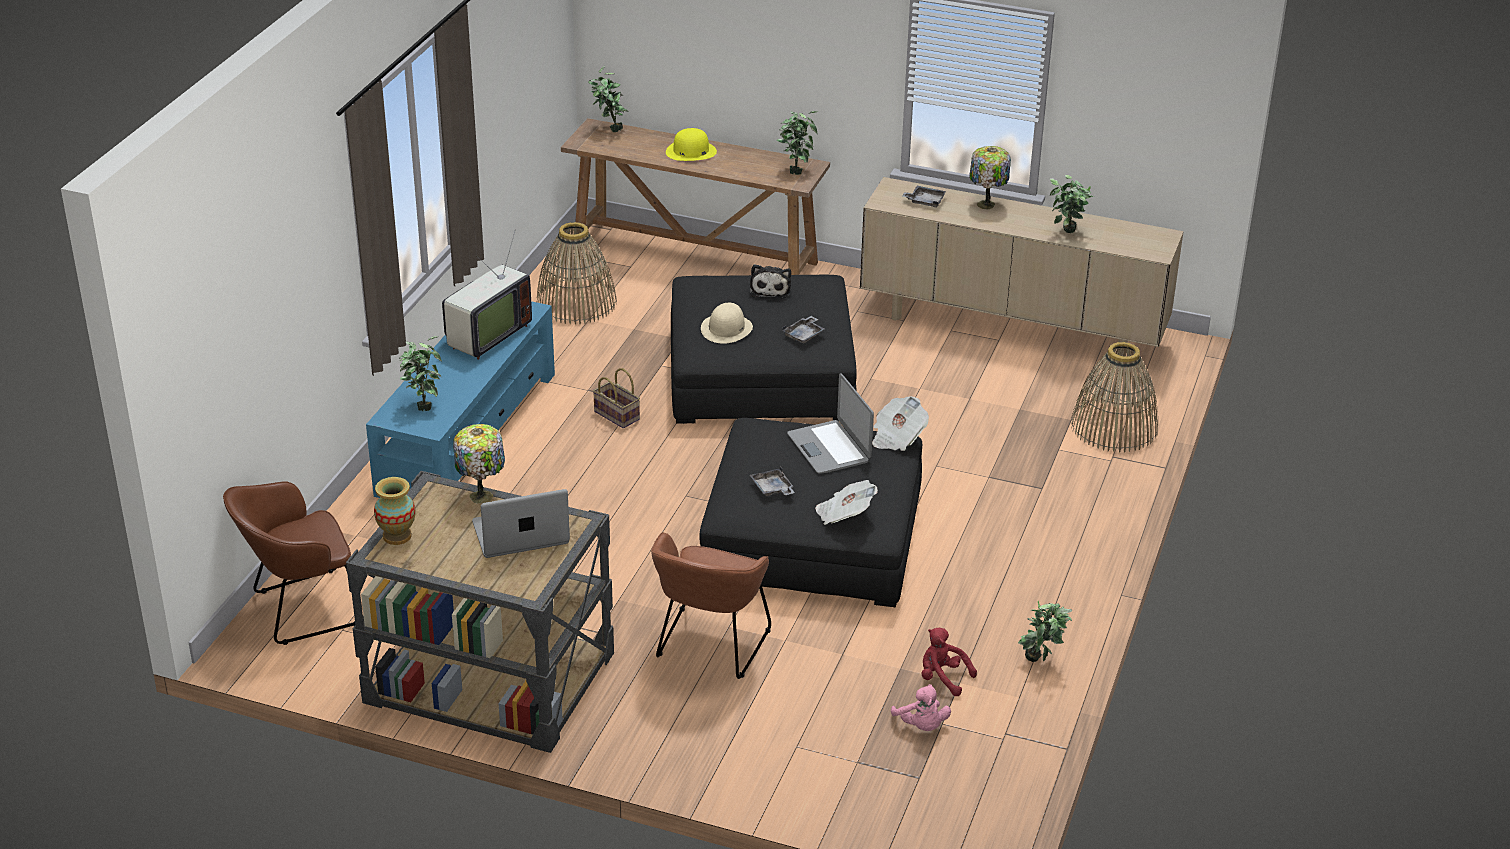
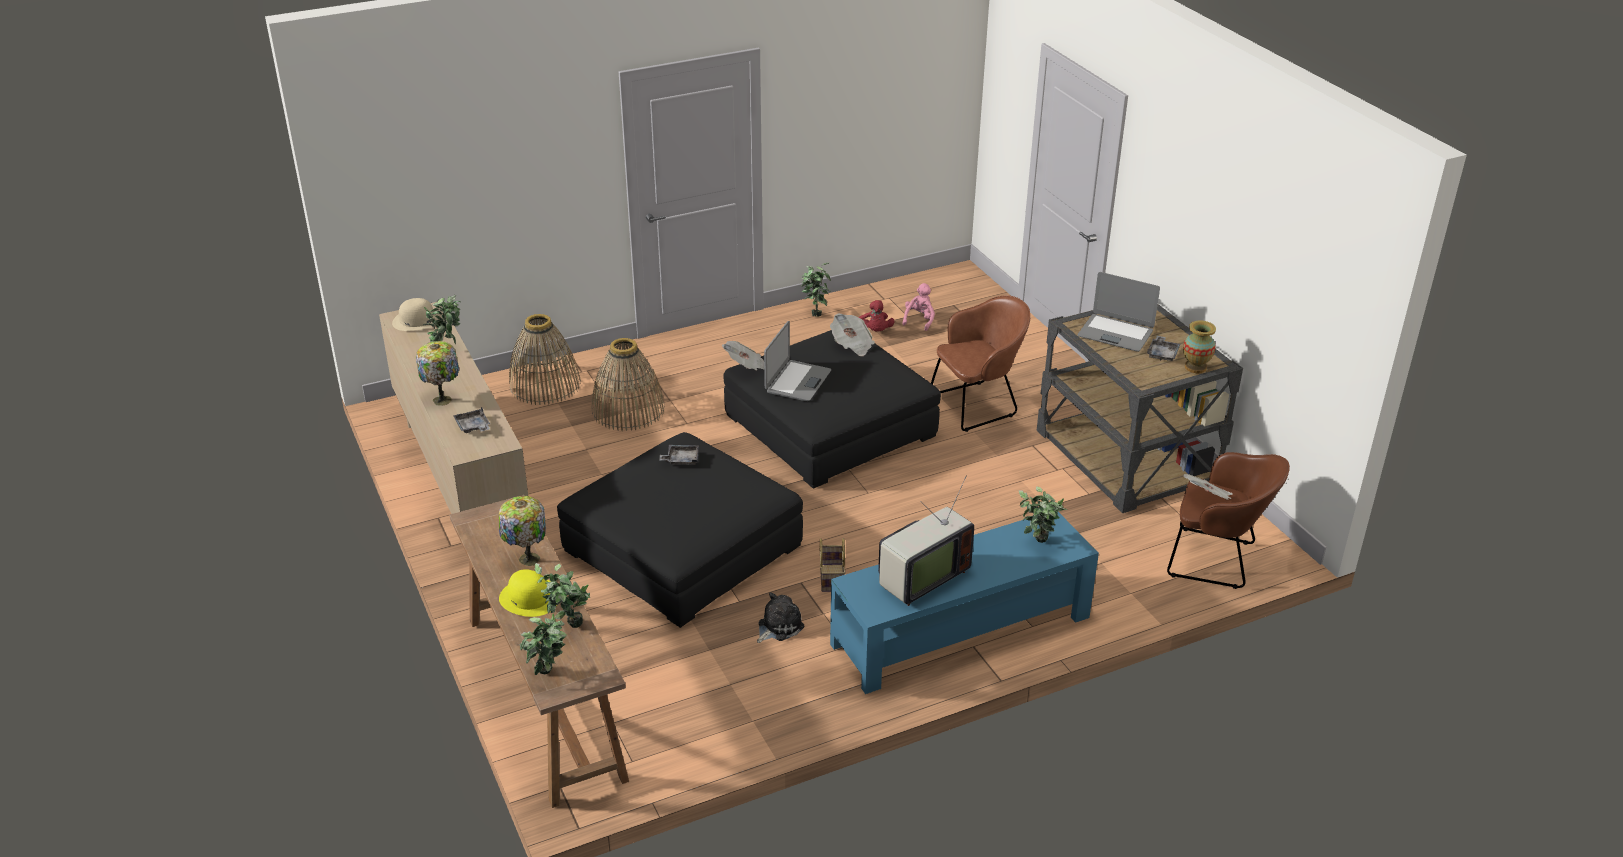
camera: 135 degrees left, 0 degrees up
television [442,229,532,360] -> television turned 150 degrees clockwise [878,477,974,606]
table lamp [453,424,505,504] -> table lamp moved to [499,496,546,566]
basket [537,222,617,324] -> basket moved to [592,338,665,431]
beige hat [701,303,753,344] -> beige hat moved to [392,298,443,331]
plush toy [750,264,791,298] -> plush toy moved to [757,592,805,643]
grey tray [750,466,794,496] -> grey tray moved to [1147,335,1180,361]
potted plant [777,111,818,175] -> potted plant moved to [535,563,590,628]
none -> newspaper [1183,474,1233,500]

